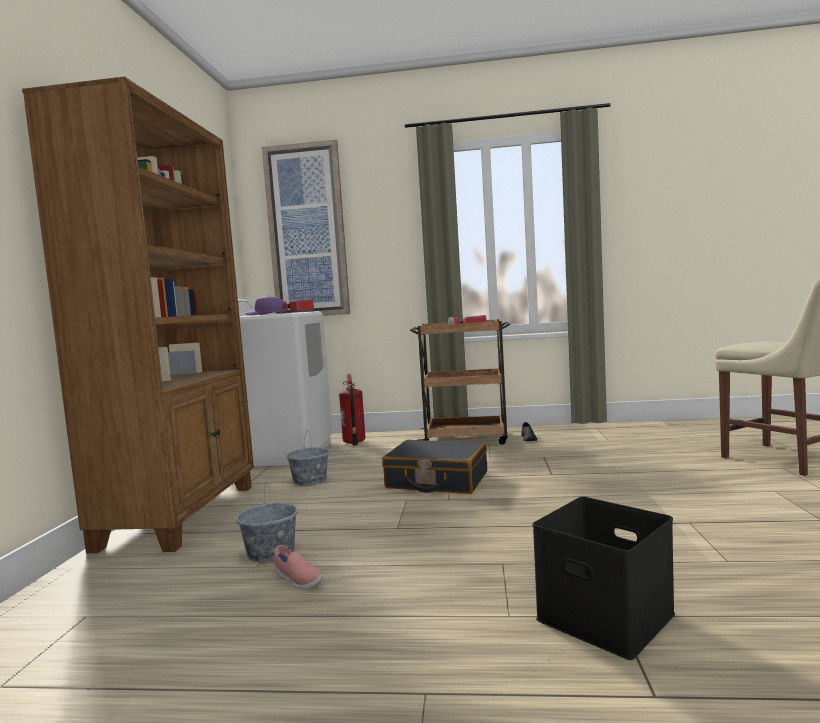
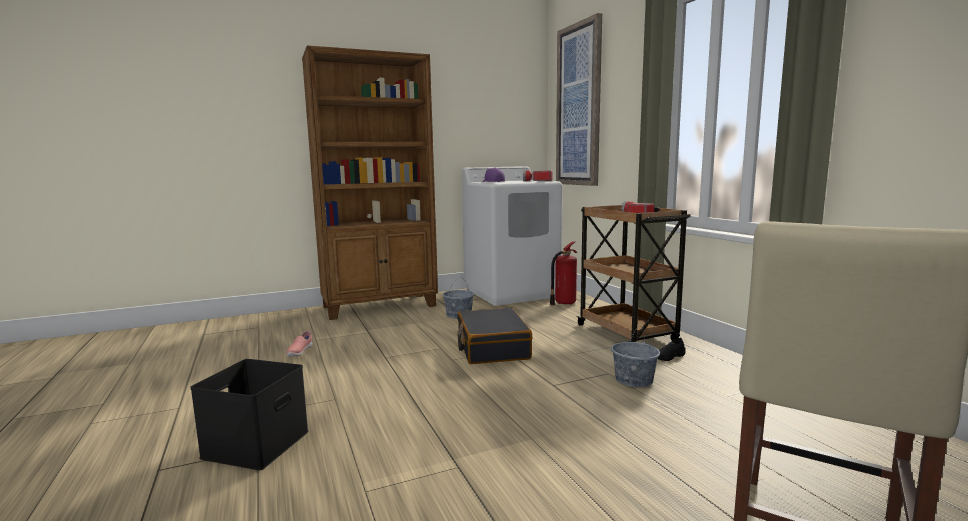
camera: 60 degrees right, 5 degrees up
grey bucket [236,482,298,562] -> grey bucket moved to [611,326,660,388]

